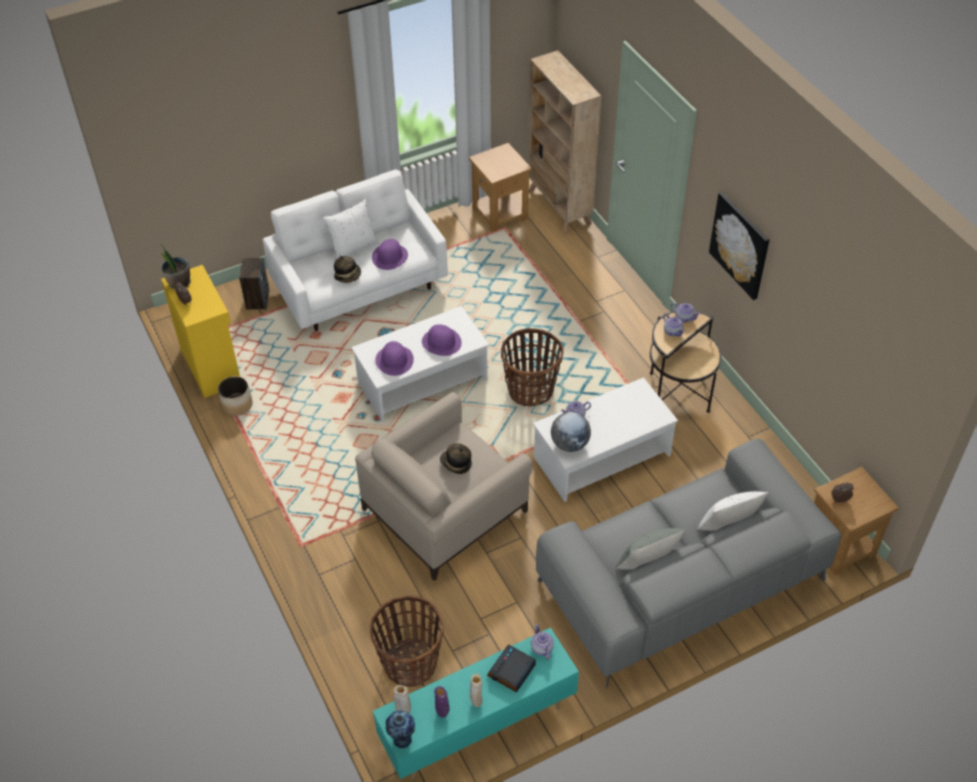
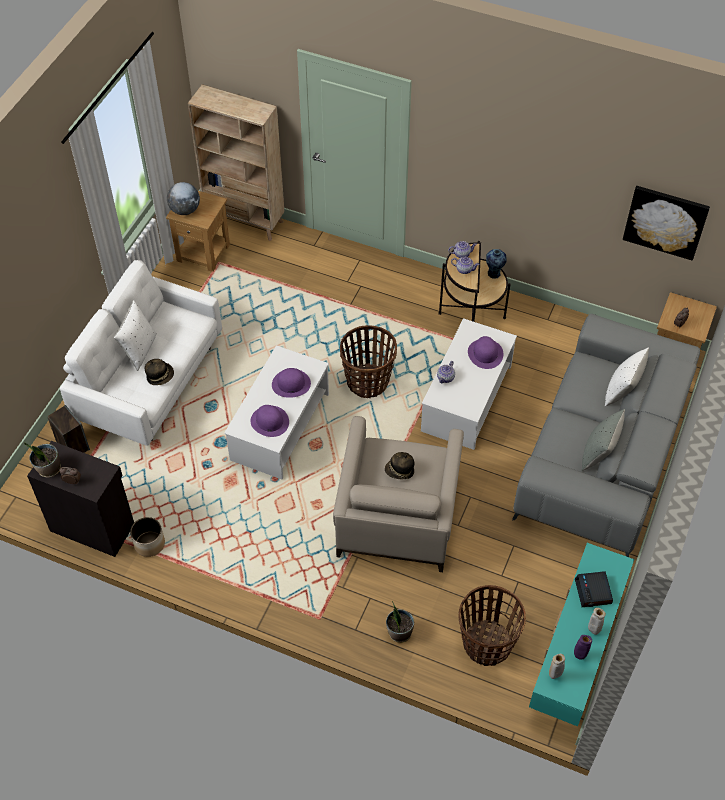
camera: 40 degrees left, 5 degrees up
yellow cabinet [161,265,240,398] -> black cabinet [27,441,134,557]
purple hat [372,239,408,270] -> purple hat moved to [468,336,503,369]
vase [386,711,415,748] -> vase moved to [486,249,506,279]
teapot [531,624,554,660] -> none
globe [551,412,591,452] -> globe moved to [167,182,200,215]
picture [709,192,769,300] -> picture moved to [623,186,710,261]
none -> potted plant [386,601,414,643]

